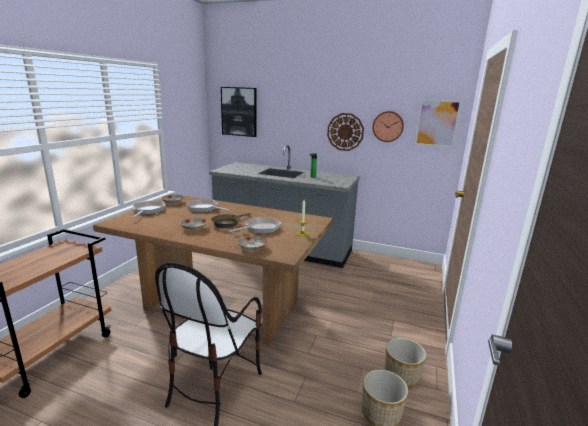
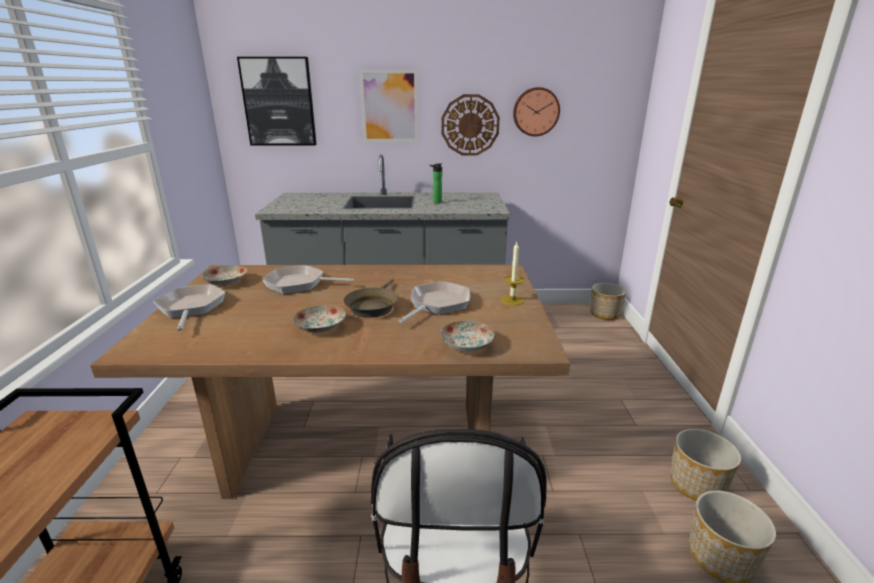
camera: 20 degrees left, 5 degrees up
picture [414,99,462,148] -> picture moved to [359,70,418,142]
none -> planter [590,283,627,320]

